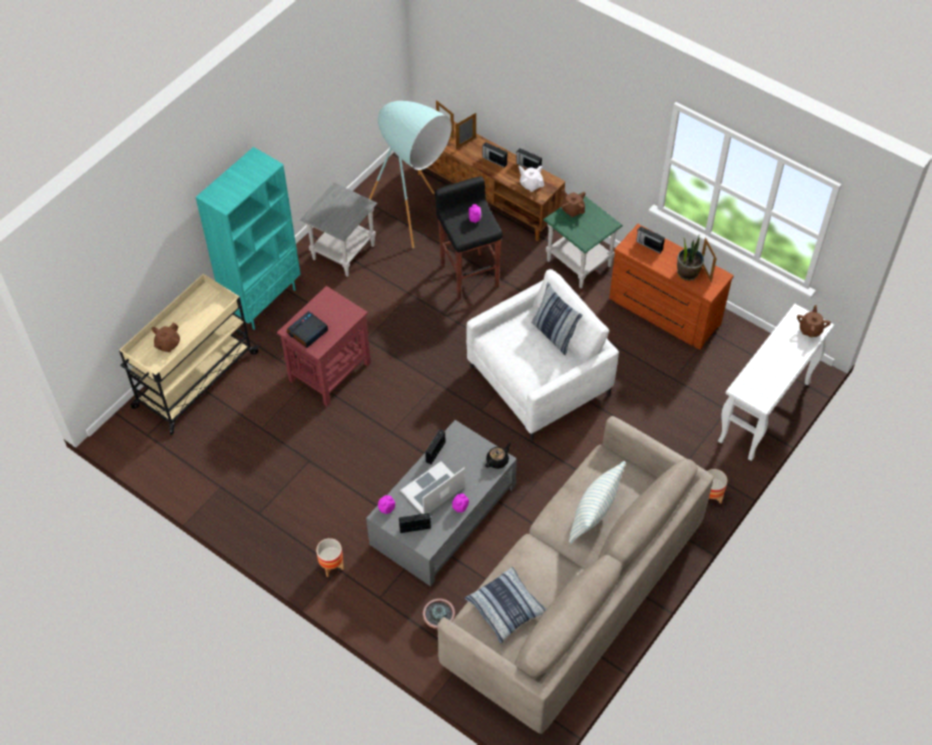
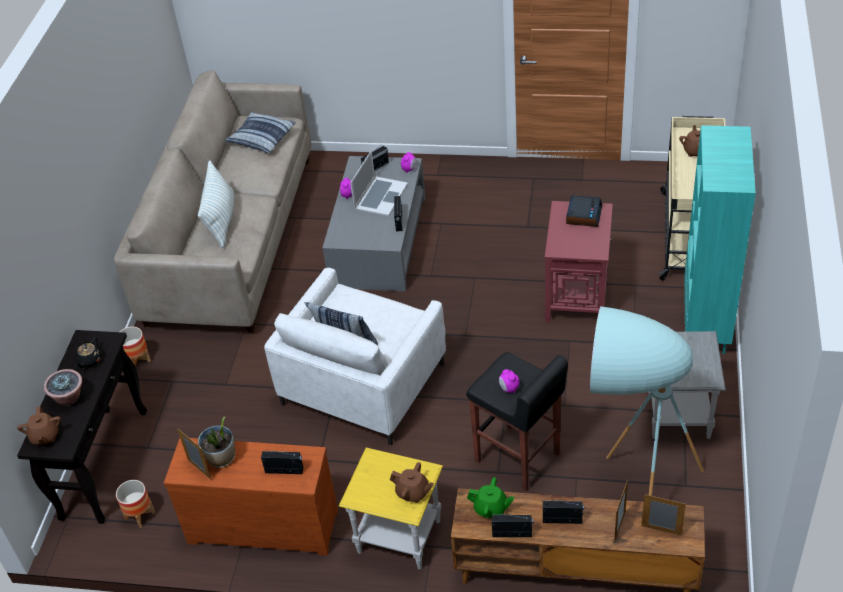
camera: 155 degrees right, 10 degrees down
planter [316,538,344,577] -> planter moved to [116,480,155,528]
potted plant [423,598,455,630] -> potted plant moved to [43,369,82,406]
black teapot [485,442,511,469] -> black teapot moved to [75,337,102,368]
white teapot [519,166,544,192] -> green teapot [467,477,514,518]
green side table [543,193,623,288] -> yellow side table [339,448,443,570]
white console table [718,304,834,461] -> black console table [17,330,147,524]

